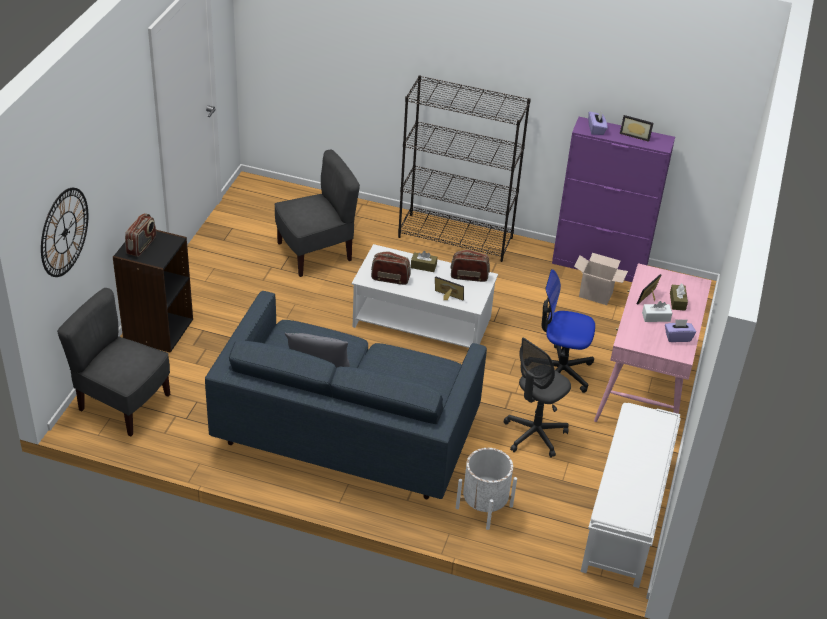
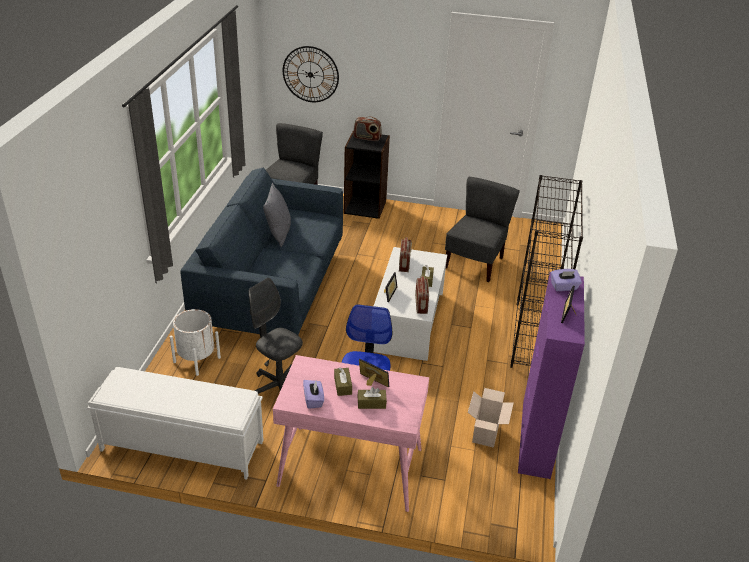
camera: 85 degrees right, 5 degrees down
grey chair [275,150,360,277] -> grey chair turned 120 degrees counterclockwise [445,177,520,282]
white tissue box [642,301,672,322] -> brown tissue box [334,368,352,396]

